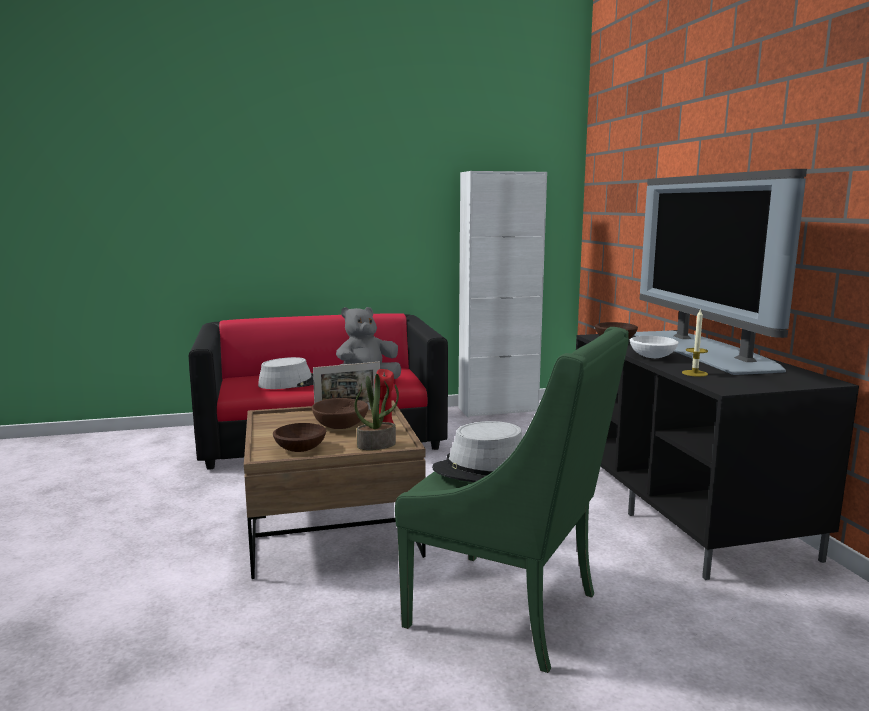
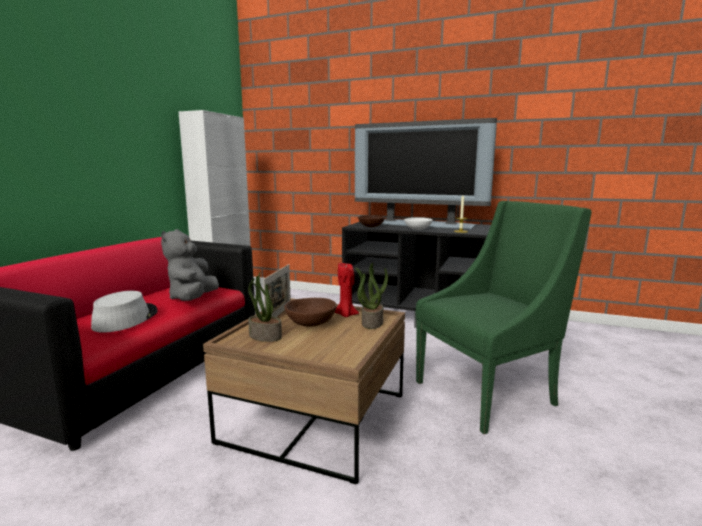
camera: 55 degrees left, 0 degrees up
brown bowl [273,423,326,452] -> none
grey hat [432,421,522,482] -> none
none -> potted plant [248,272,282,342]

